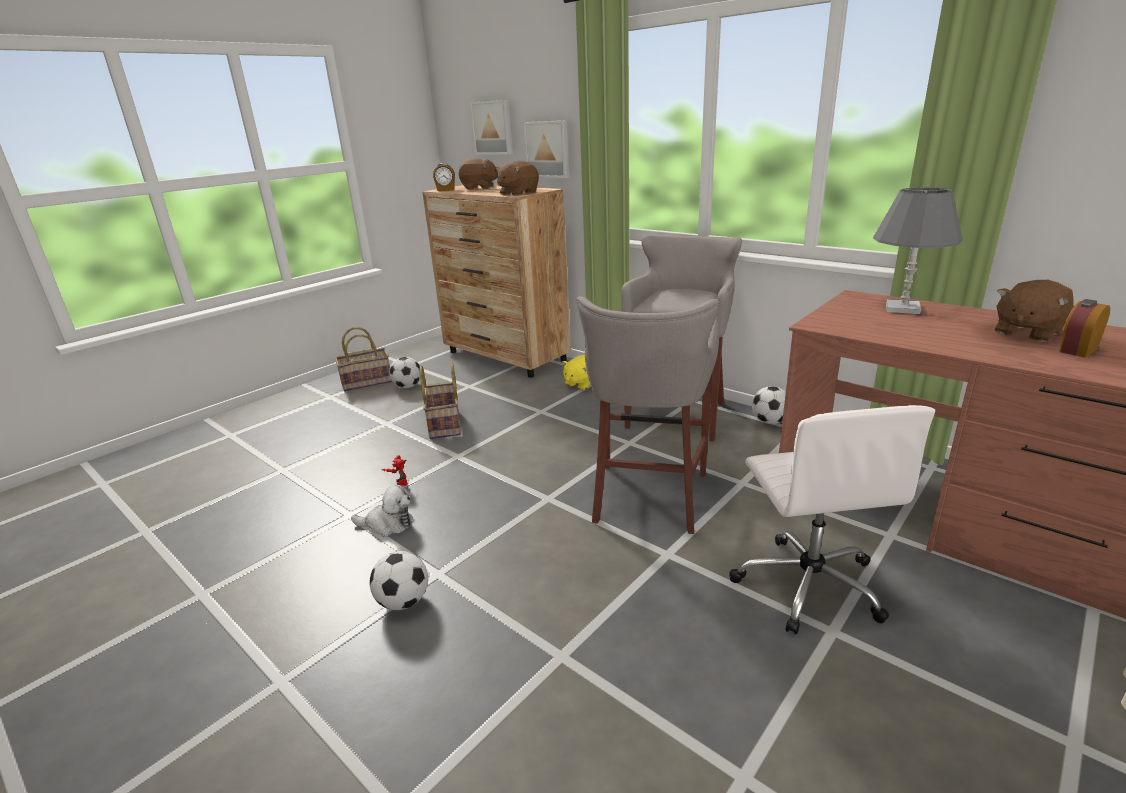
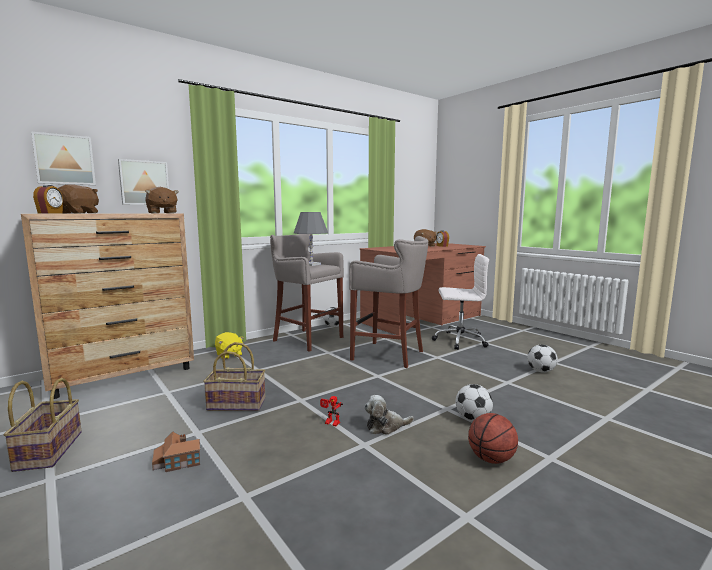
camera: 80 degrees left, 15 degrees down
plush toy [351,485,413,537] -> plush toy turned 120 degrees counterclockwise [364,395,414,435]
football [389,357,420,388] -> football moved to [527,344,558,373]
grey table lamp [873,187,962,314] -> grey table lamp moved to [294,212,328,266]
none -> toy house [152,431,200,472]
none -> basketball [468,413,518,464]

